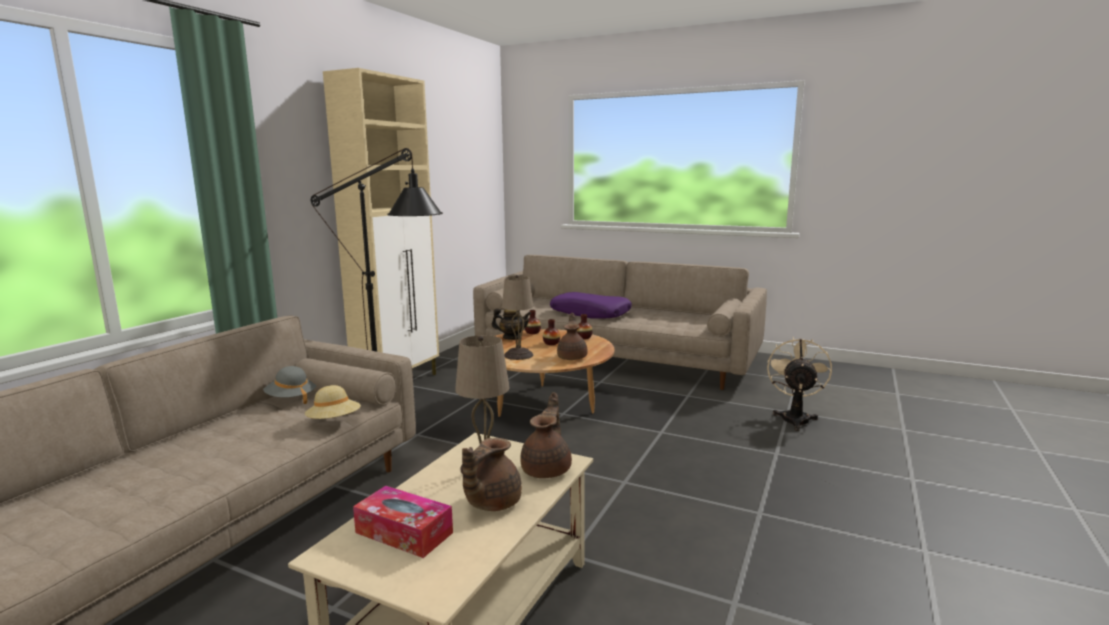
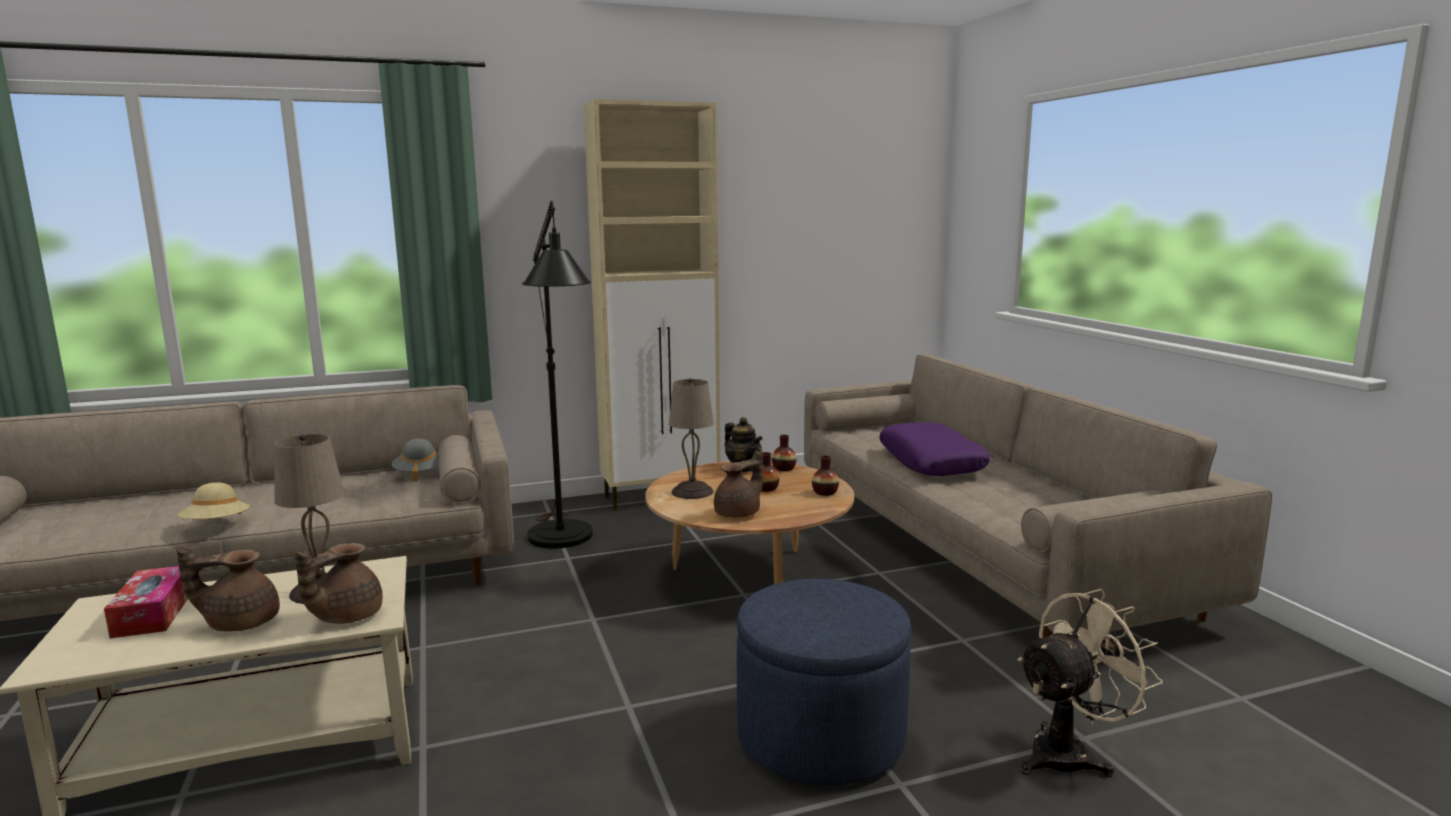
camera: 45 degrees right, 0 degrees up
beige hat [305,385,361,419] -> beige hat moved to [177,482,250,519]
brown teapot [520,392,572,478] -> brown teapot turned 150 degrees clockwise [295,543,383,624]
none -> blue ottoman [737,579,911,785]

